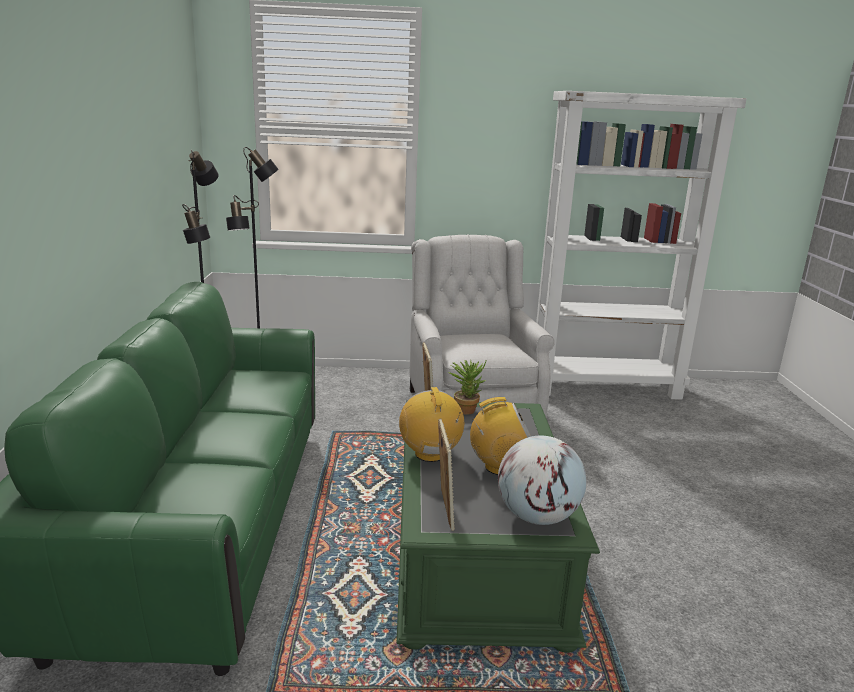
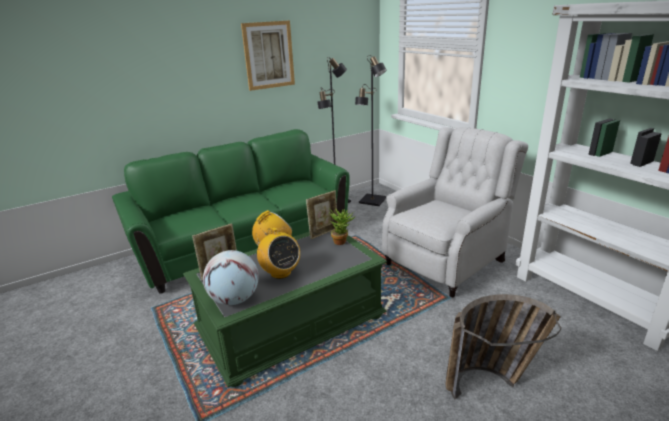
camera: 60 degrees right, 5 degrees up
none -> picture [241,20,295,91]
none -> basket [446,294,561,399]

